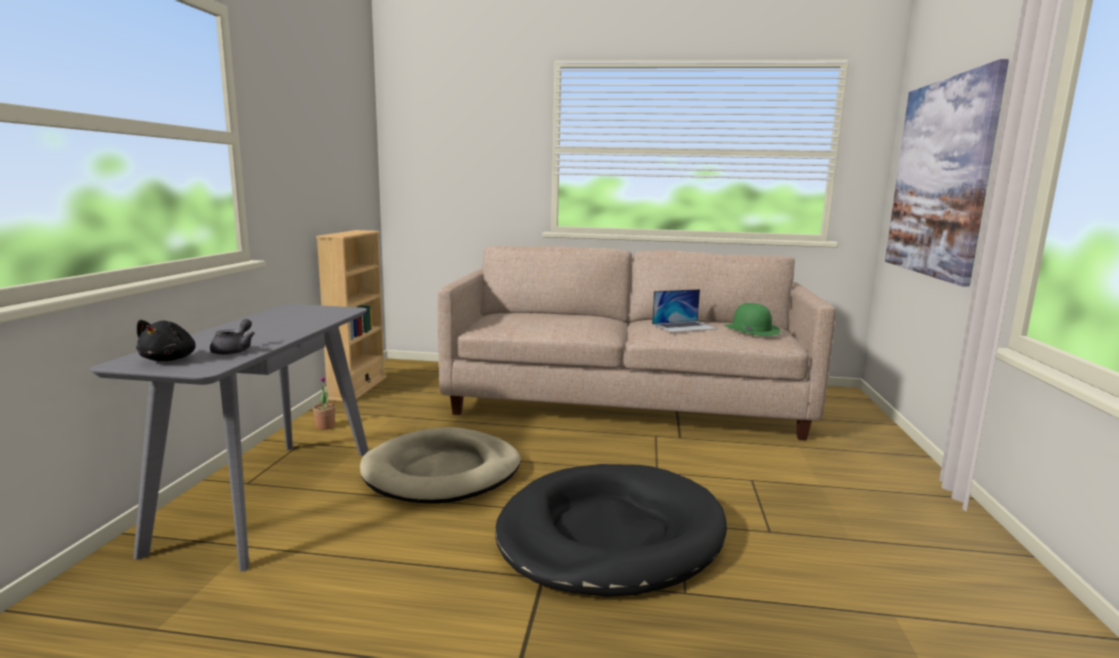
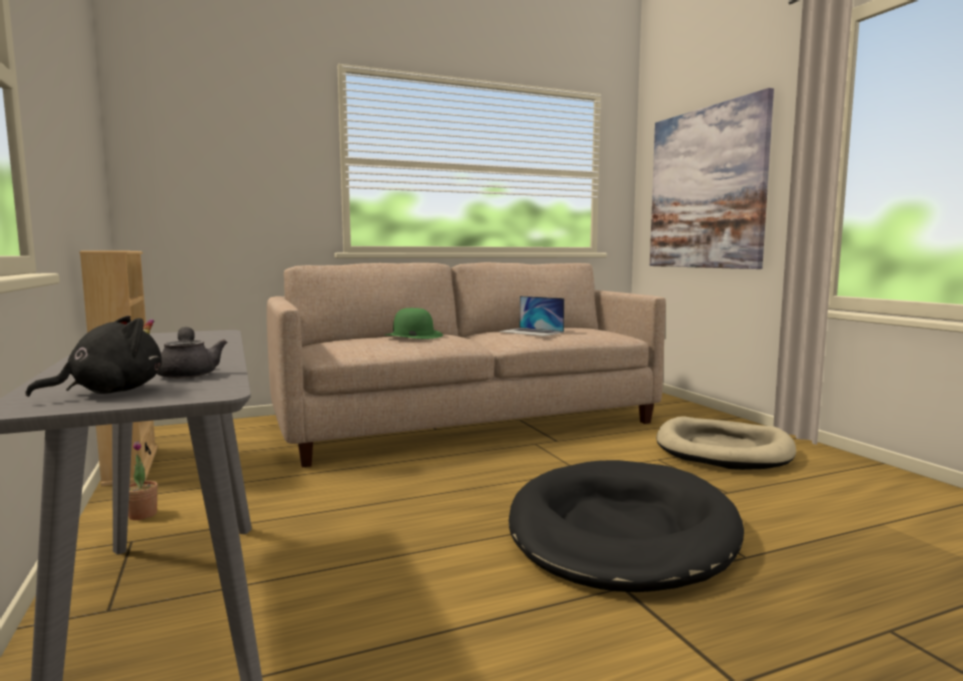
camera: 30 degrees left, 5 degrees down
black plush toy [136,320,196,361] -> black plush toy turned 105 degrees counterclockwise [26,316,162,397]
beige dog bed [360,427,521,503] -> beige dog bed moved to [656,417,796,470]
laptop [652,289,718,332] -> laptop turned 90 degrees clockwise [499,296,565,336]
green hat [724,303,781,336] -> green hat moved to [385,308,443,339]

